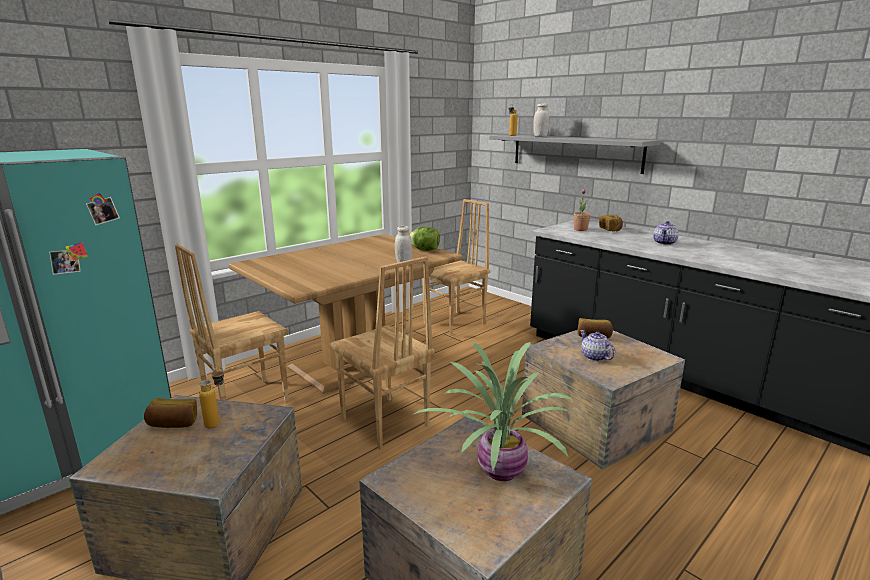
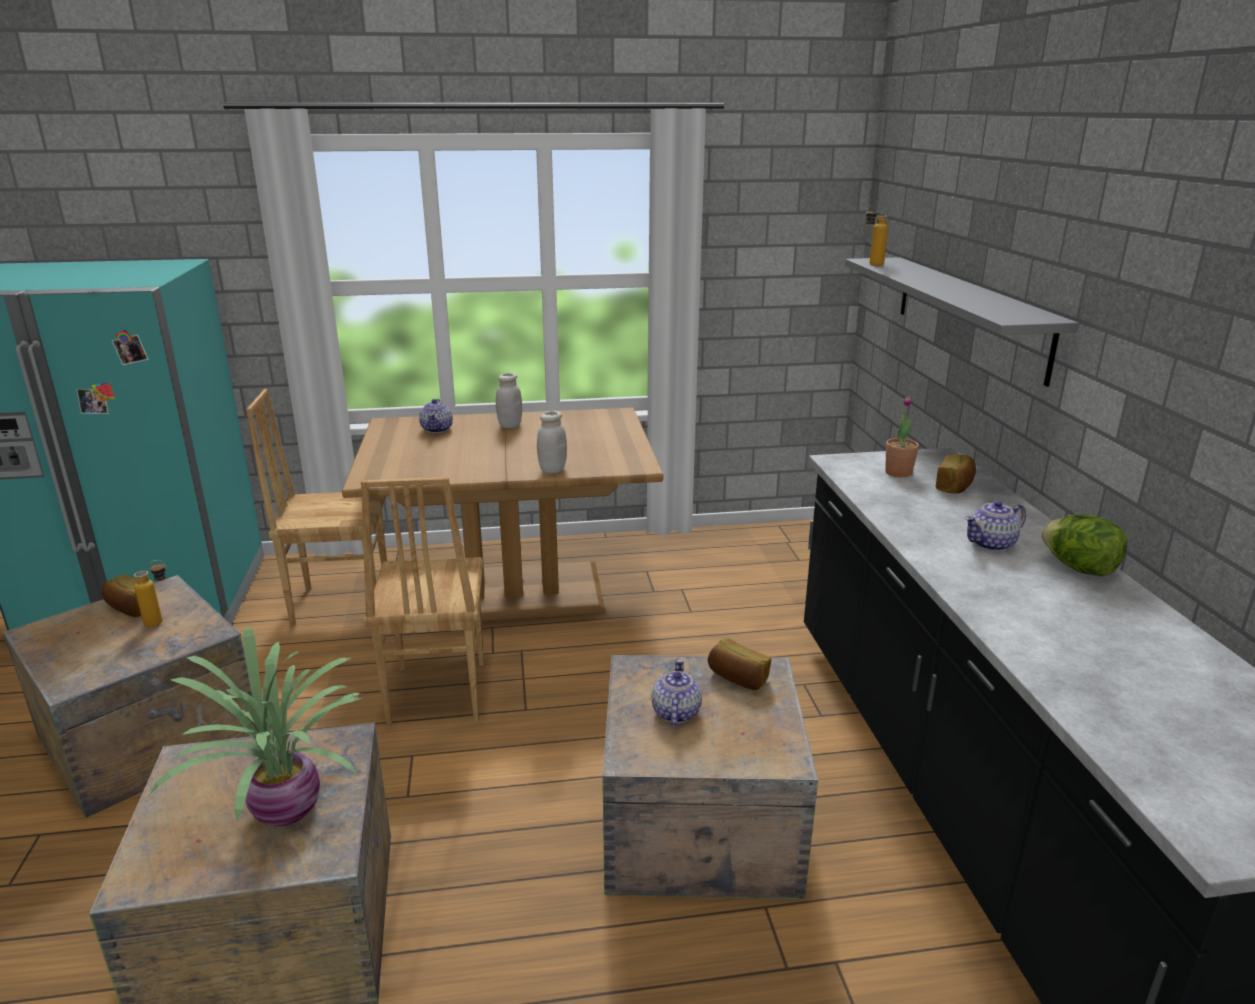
camera: 35 degrees right, 5 degrees up
lettuce [409,227,440,251] -> lettuce moved to [1041,514,1128,577]
brown chair [422,199,490,336] -> none
white jar [533,103,549,137] -> white jar moved to [496,373,522,428]
none -> teapot [419,399,453,433]

